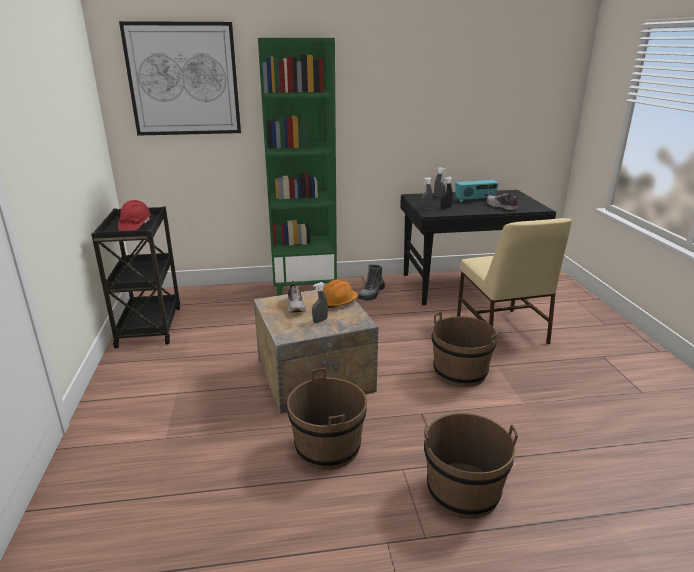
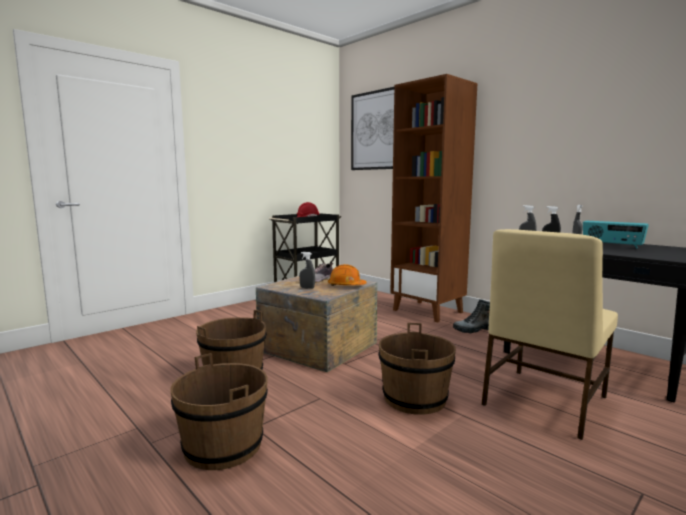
camera: 55 degrees right, 15 degrees down
green bookcase [258,38,337,296] -> brown bookcase [390,74,477,322]
shoe [487,193,519,210] -> none

